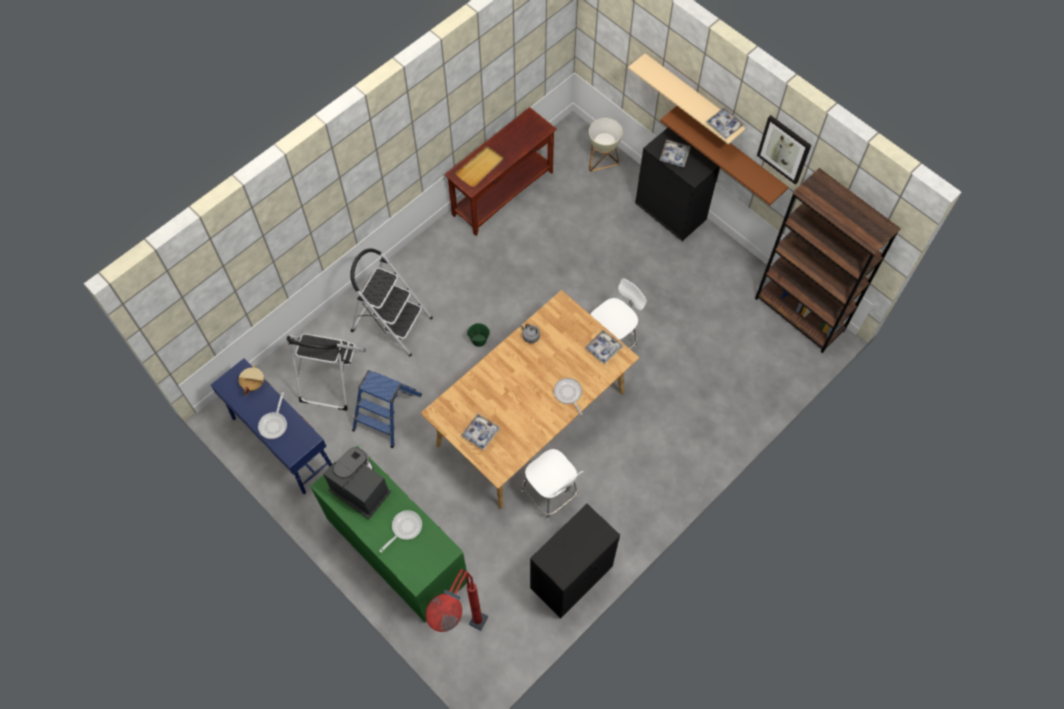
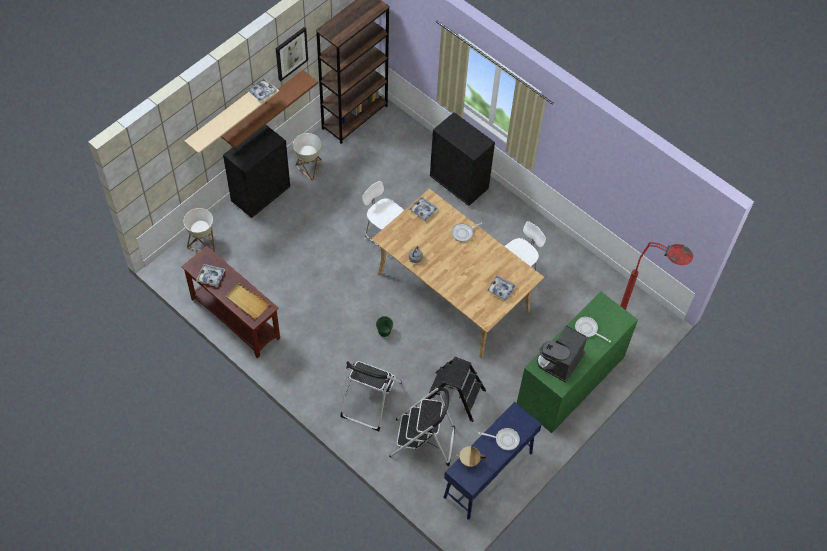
camera: 95 degrees left, 5 degrees down
blue step ladder [352,370,422,448] -> black step ladder [427,356,486,422]
black cabinet [530,504,620,618] -> black cabinet moved to [430,112,495,206]
tray [659,140,690,167] -> tray moved to [196,264,225,287]
none -> planter [293,133,321,181]

